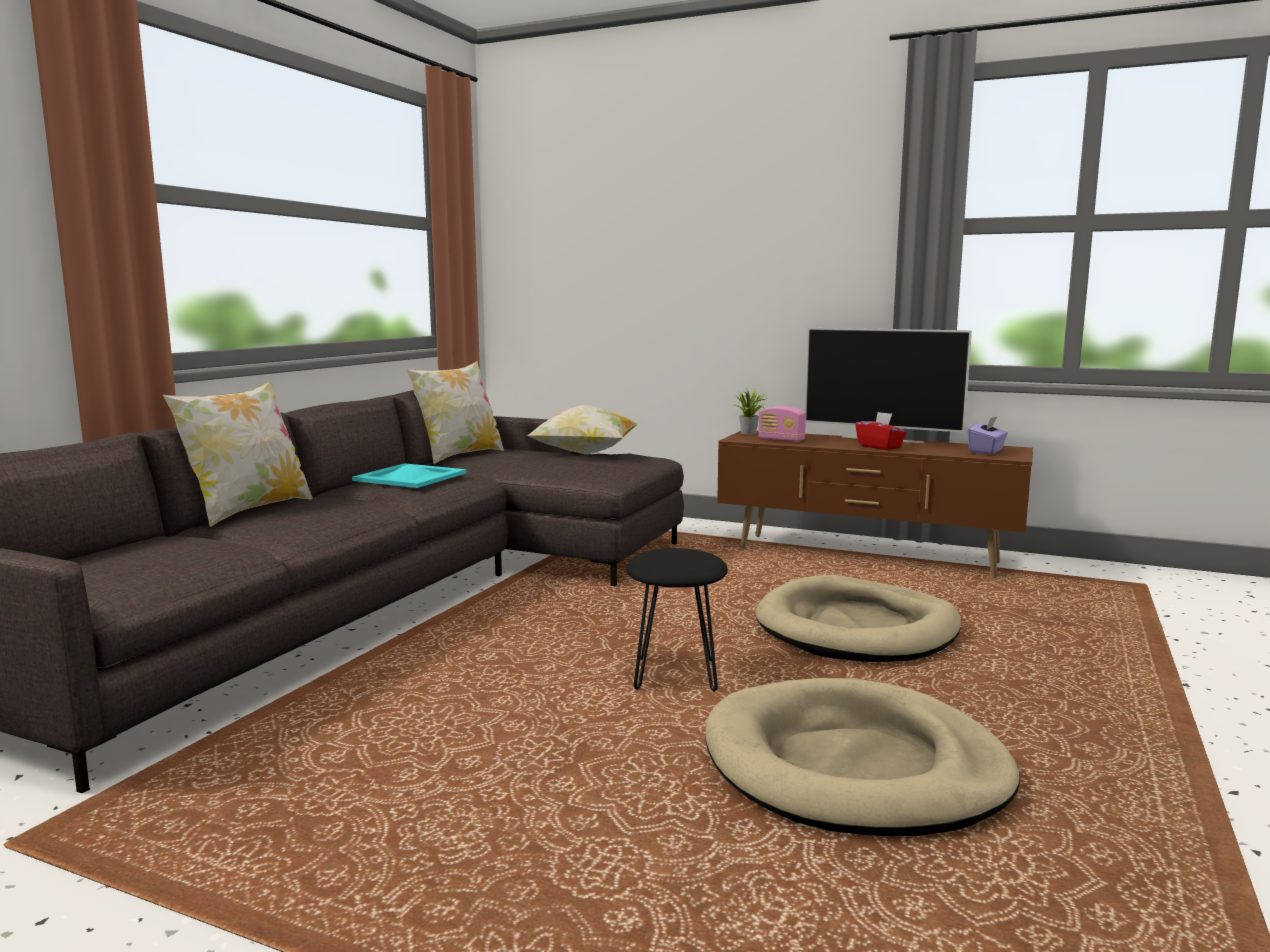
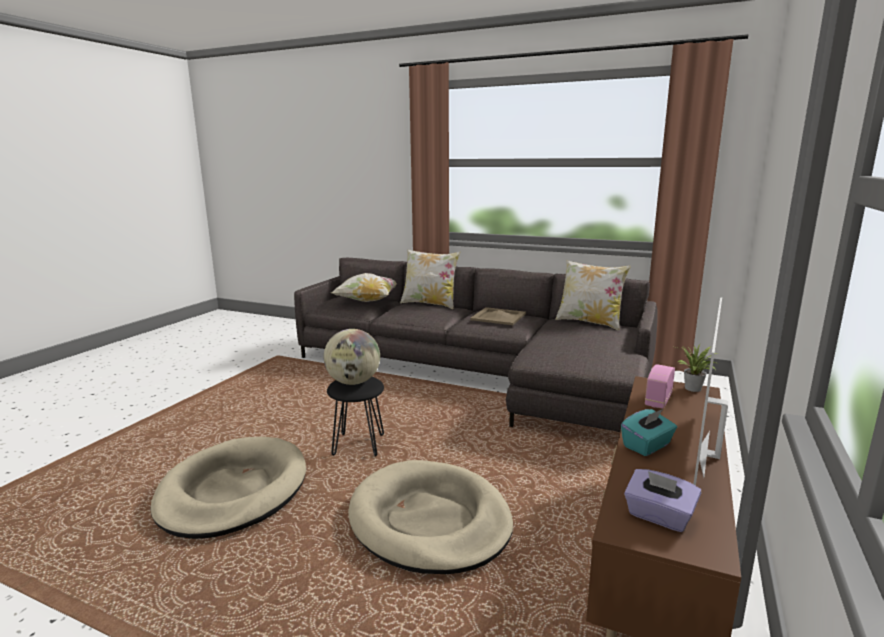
camera: 90 degrees right, 5 degrees up
turquoise tray [352,463,467,488] -> beige tray [470,307,526,325]
pillow [527,405,638,455] -> pillow moved to [331,273,397,302]
red tissue box [855,412,907,450] -> turquoise tissue box [621,409,677,456]
none -> globe [324,329,380,385]

